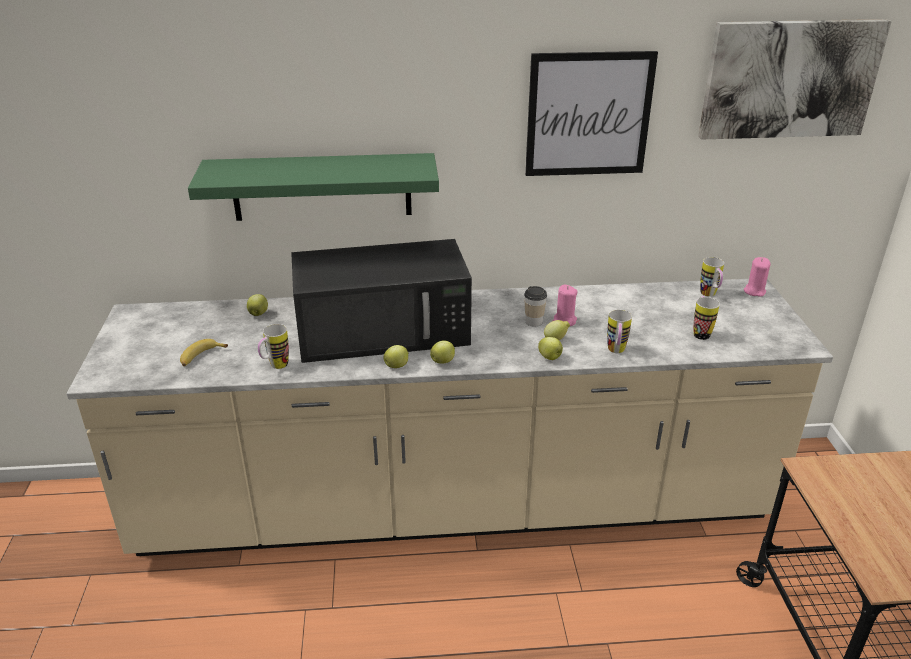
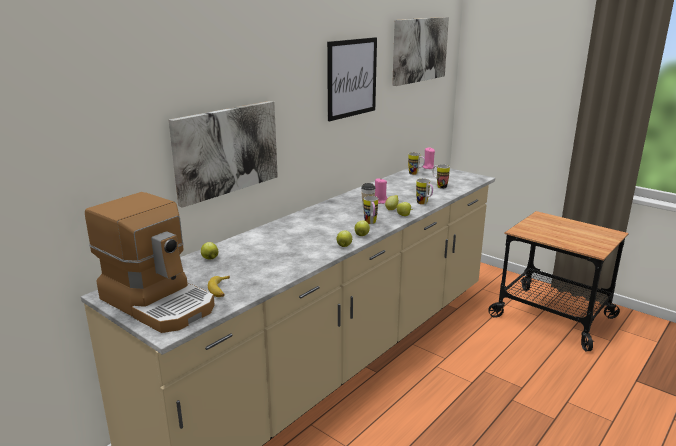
camera: 45 degrees left, 10 degrees down
green shelf [188,153,439,221] -> picture [169,101,278,208]
mug [258,324,289,369] -> mug moved to [364,196,378,224]
black microwave [291,239,472,363] -> none
none -> coffee machine [85,192,215,333]

